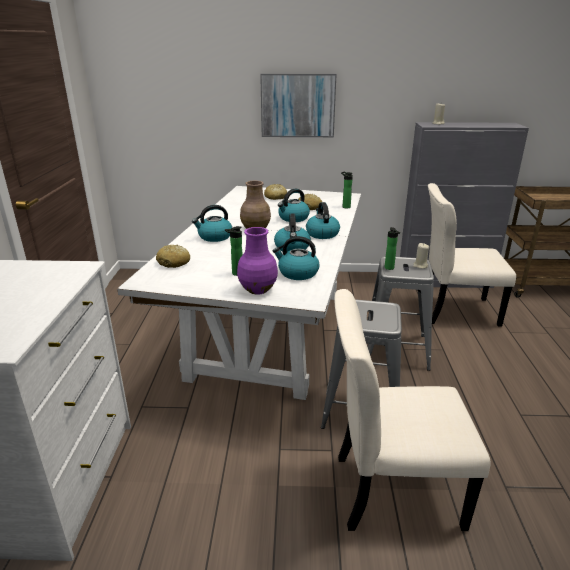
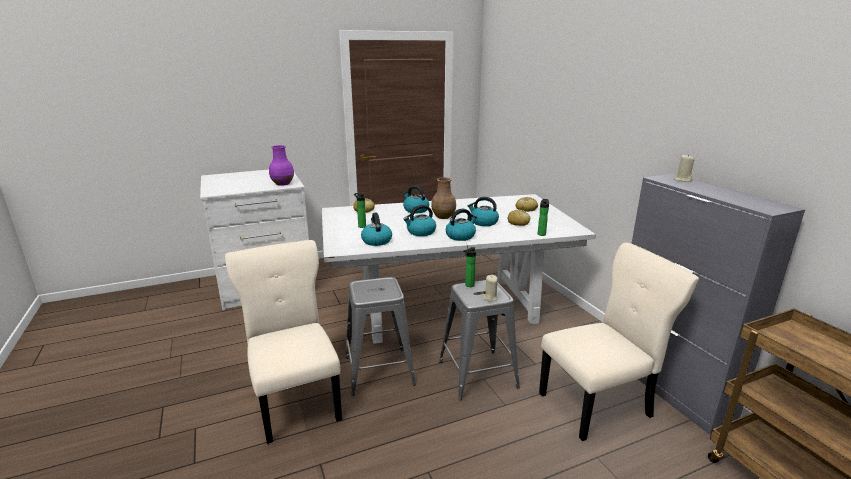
camera: 65 degrees right, 5 degrees down
purple vase [237,227,278,295] -> purple vase moved to [269,145,294,186]
picture [260,74,337,137] -> none
beige chair [428,183,516,327] -> beige chair turned 90 degrees clockwise [539,243,699,441]

